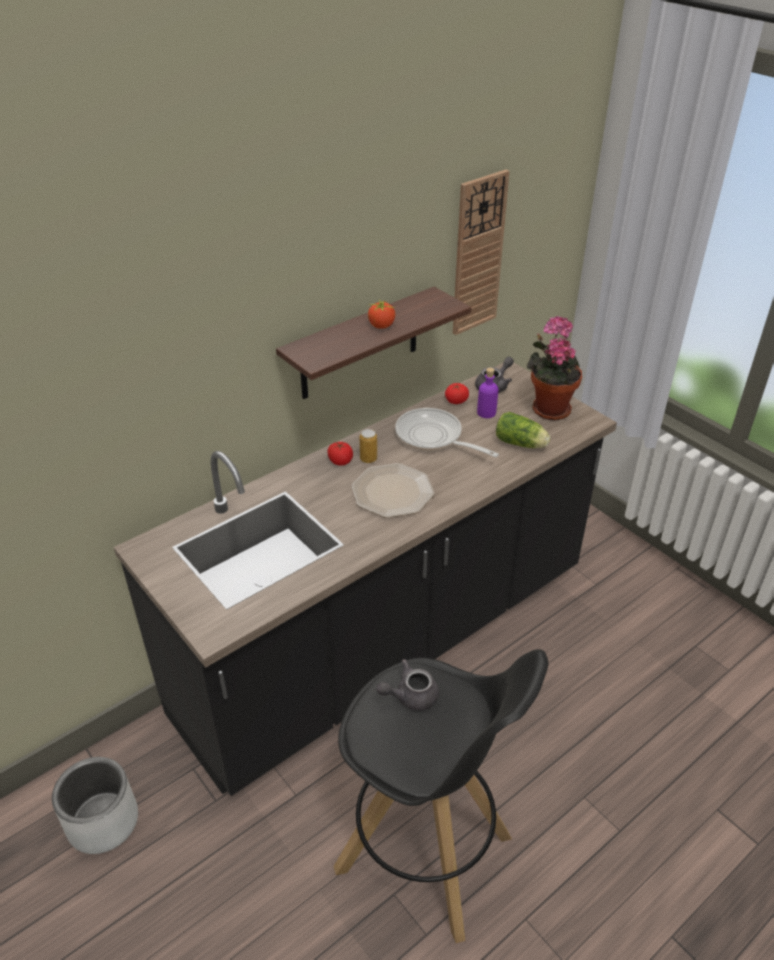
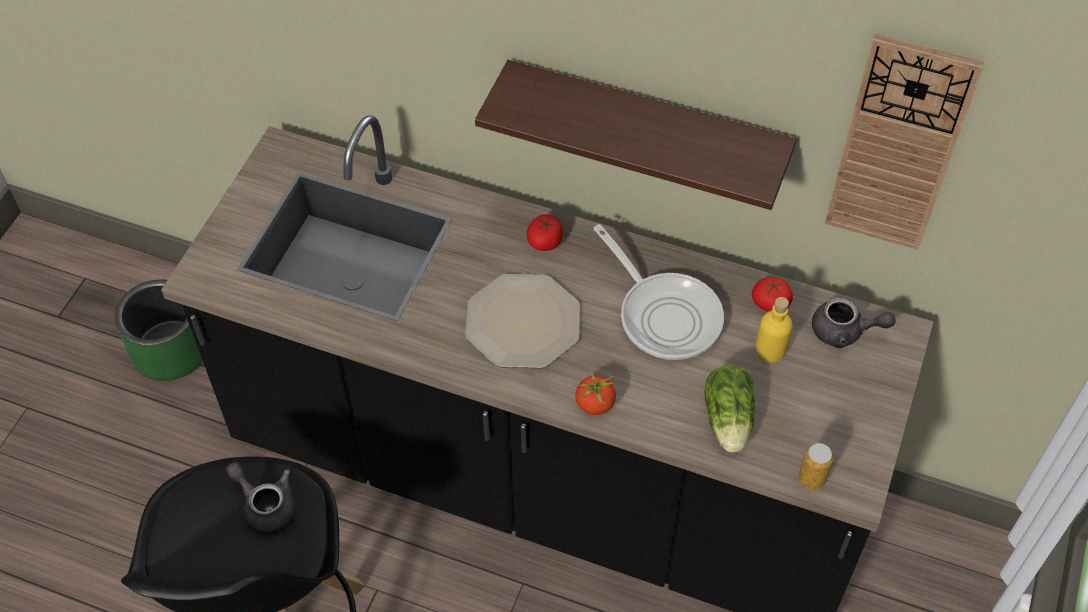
camera: 60 degrees right, 15 degrees up
grey planter [52,757,138,854] -> green planter [115,279,203,381]
can [360,429,377,463] -> can moved to [799,443,834,490]
tomato [368,301,395,329] -> tomato moved to [573,372,617,415]
frying pan [395,408,499,457] -> frying pan turned 135 degrees clockwise [593,224,724,360]
purple bottle [477,368,499,418] -> yellow bottle [755,297,793,363]
potted plant [527,316,582,421] -> none

